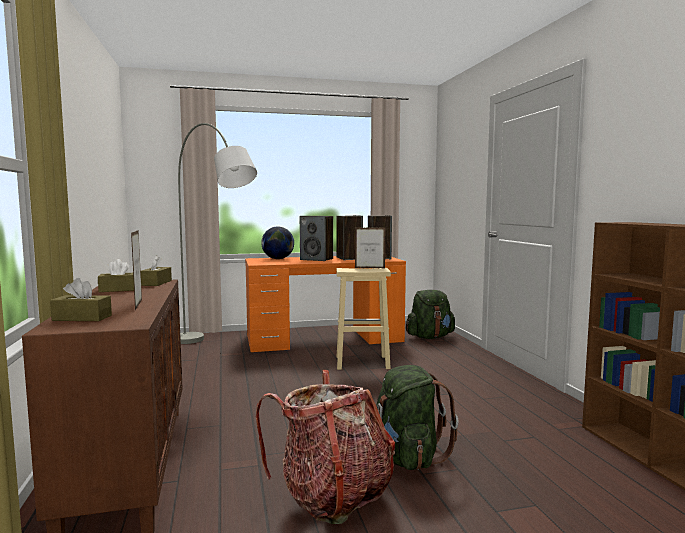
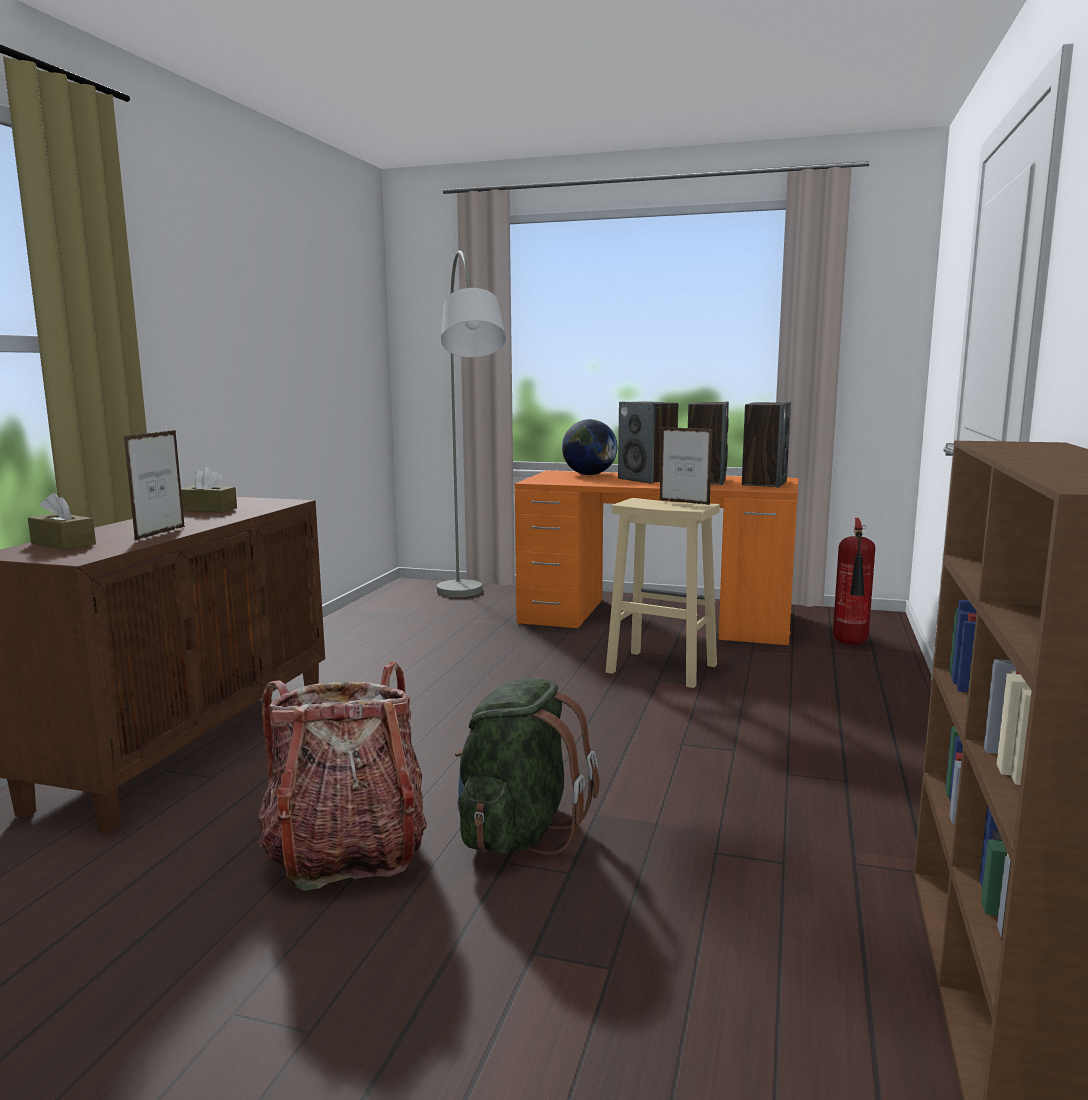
camera: 30 degrees right, 5 degrees up
brown tissue box [141,255,172,286] -> none
green backpack [406,290,455,339] -> fire extinguisher [833,518,875,645]

